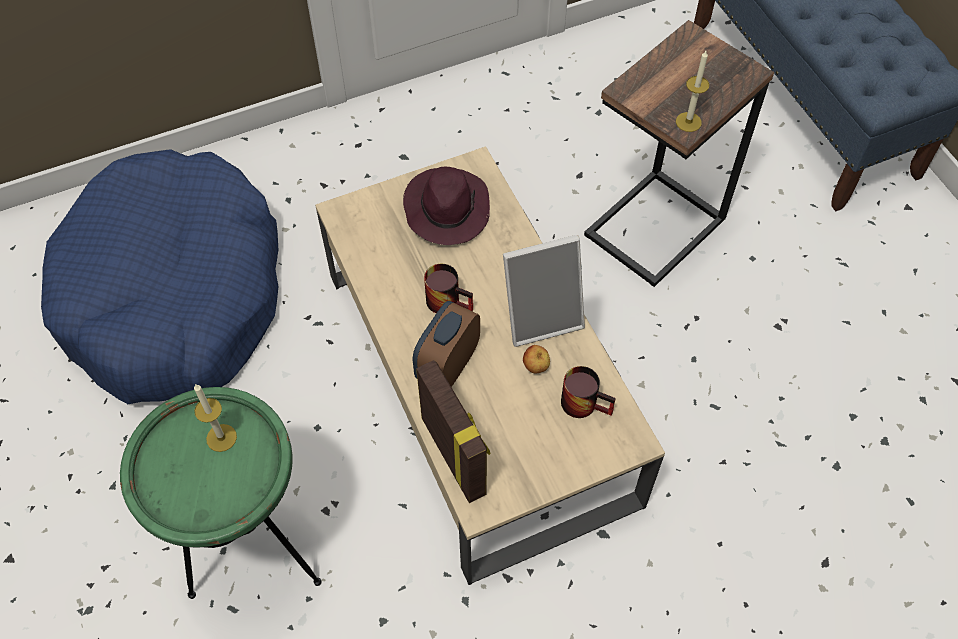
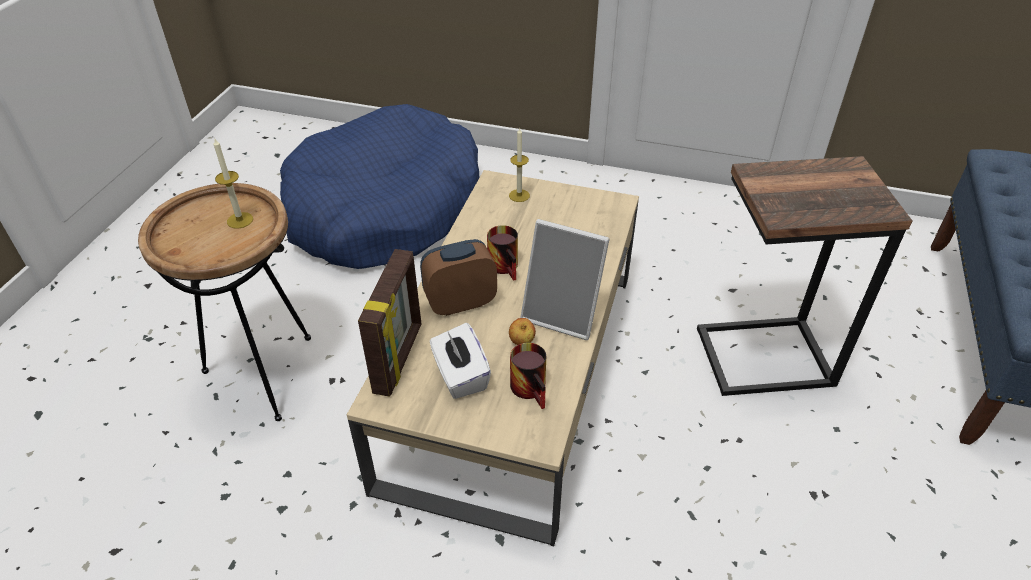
camera: 40 degrees right, 15 degrees down
green side table [120,387,322,599] -> brown side table [138,183,311,421]
purple hat [403,167,490,245] -> none
candle [676,51,709,132] -> candle moved to [509,128,530,202]
none -> white tissue box [430,323,491,399]

